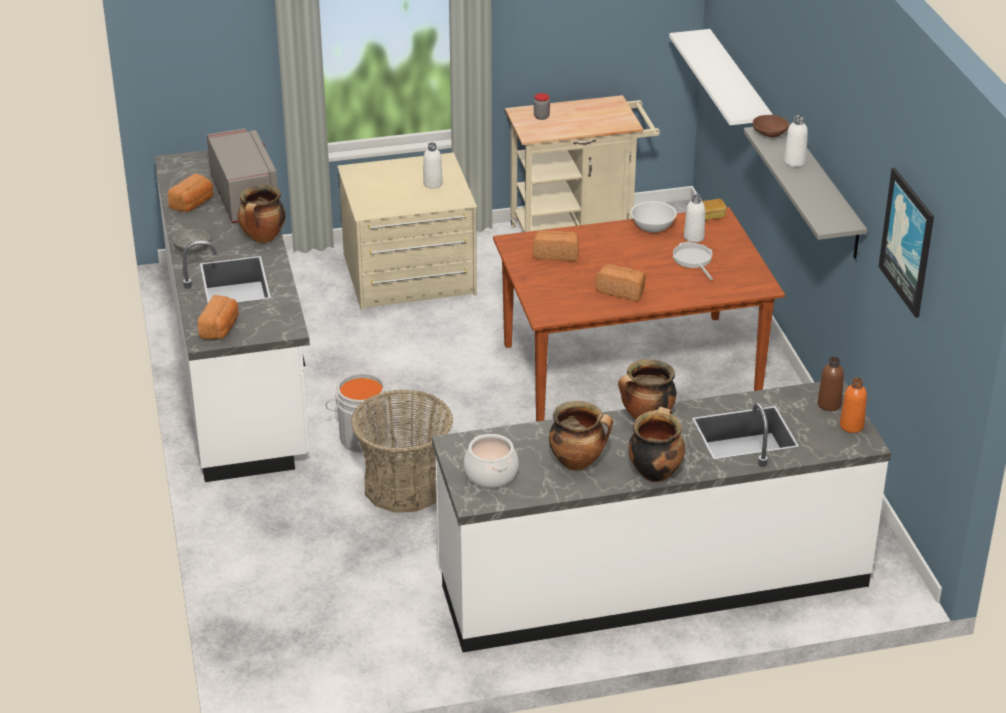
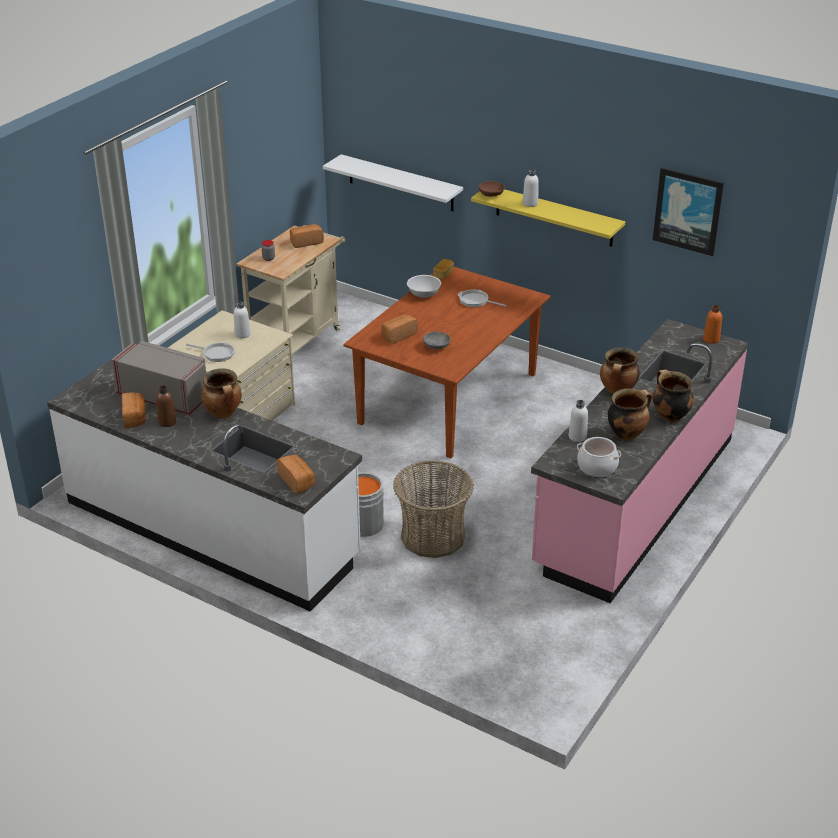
camera: 45 degrees left, 0 degrees up
grey bowl [173,229,210,252] -> grey bowl moved to [423,332,451,349]
white counter [432,380,891,652] -> pink counter [531,319,749,603]
bread [595,264,646,301] -> bread moved to [289,224,324,248]
white bottle [684,194,705,243] -> white bottle moved to [569,400,588,442]
grey shelf [743,124,867,259] -> yellow shelf [471,189,625,247]
brown bottle [817,356,844,411] -> brown bottle moved to [156,385,177,427]
none -> frying pan [186,342,236,362]

